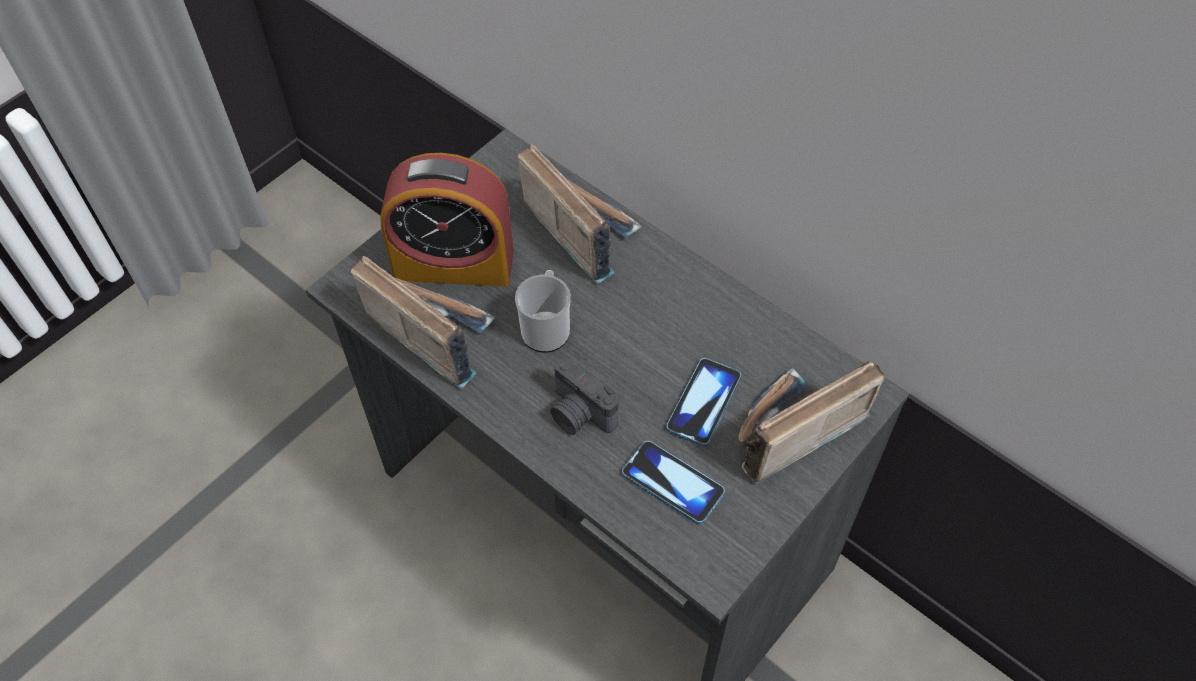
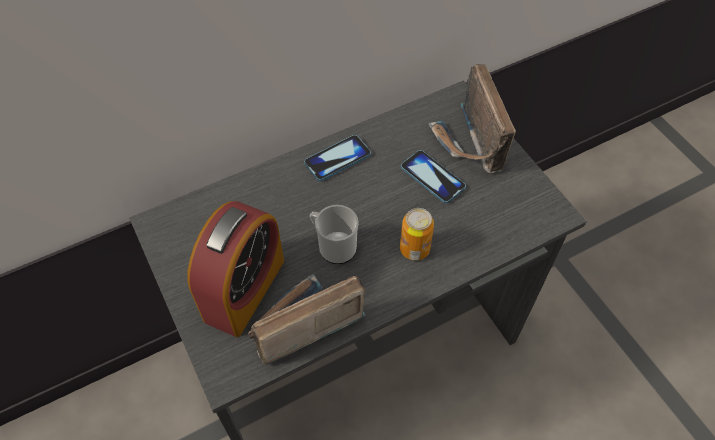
camera: 70 degrees left, 0 degrees up
radio [518,144,642,284] -> none
camera [550,358,619,435] -> can [400,208,434,261]
phone [622,441,725,524] -> phone moved to [304,135,371,181]

